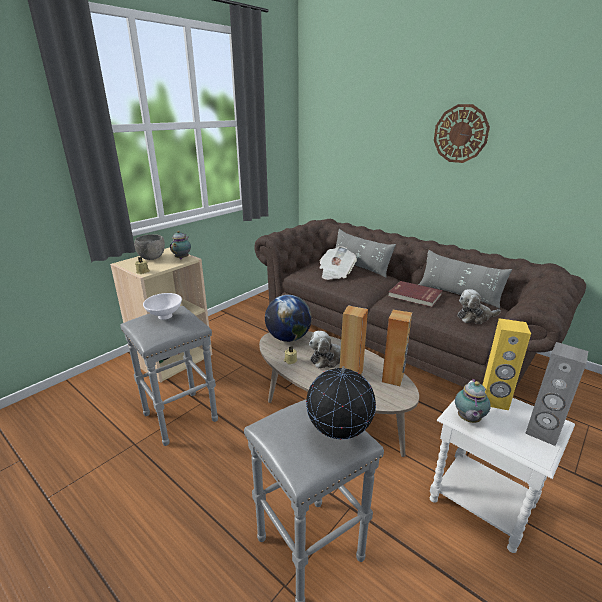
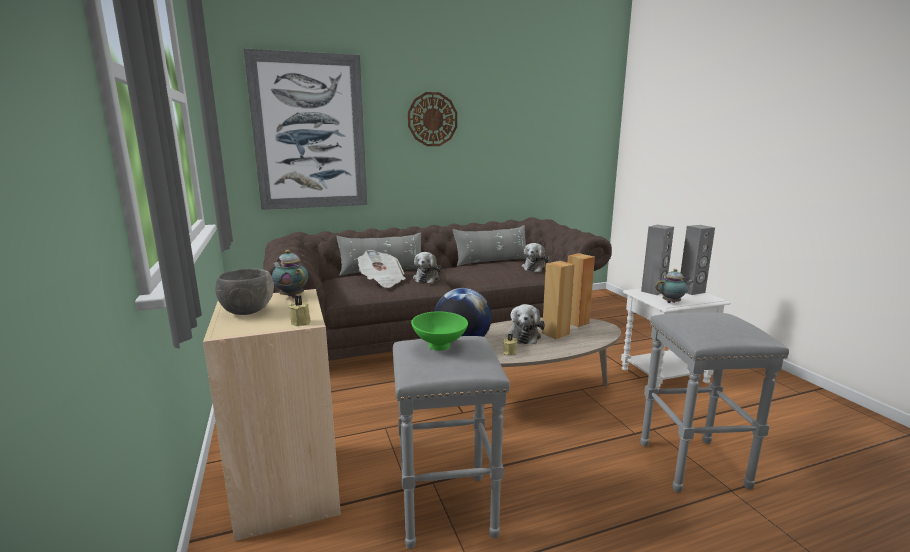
camera: 60 degrees left, 10 degrees down
white bowl [143,293,182,320] -> green bowl [411,311,468,351]
globe [306,366,376,439] -> none
red book [388,281,443,307] -> none
teapot [455,379,491,423] -> teapot turned 60 degrees counterclockwise [655,269,694,303]
yellow speaker [483,318,531,410] -> grey speaker [641,225,674,295]
none -> picture [243,48,367,210]
none -> plush toy [413,252,441,283]

